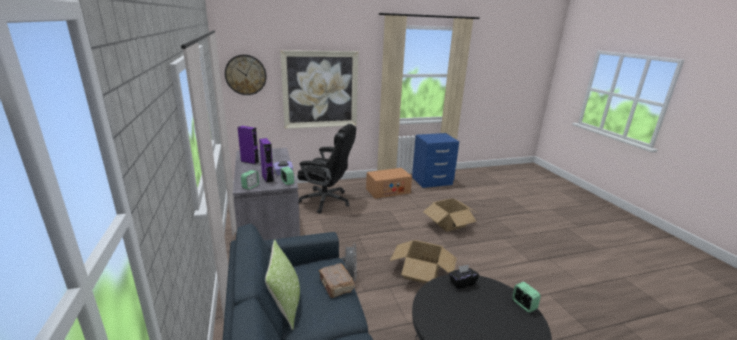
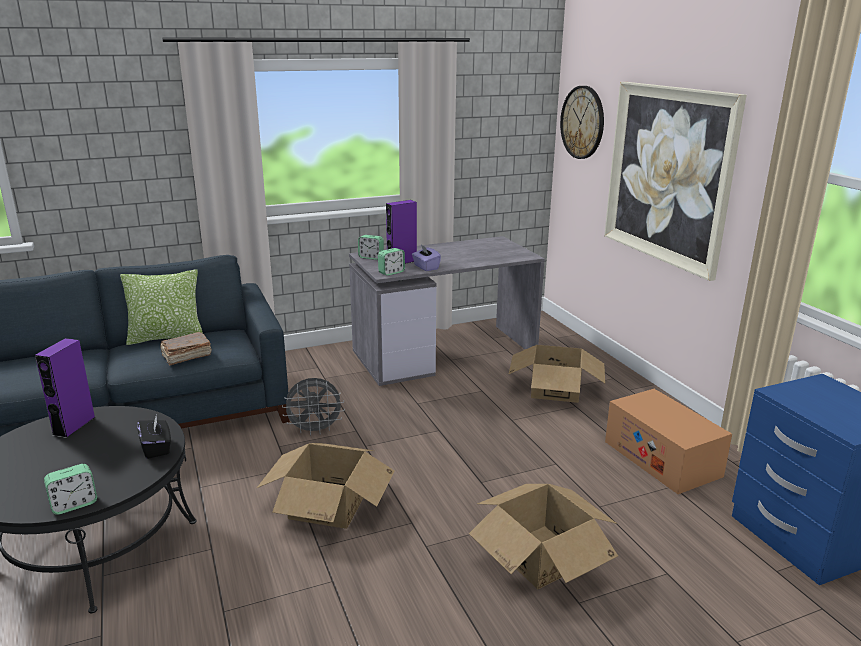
camera: 85 degrees right, 0 degrees up
purple speaker [237,126,259,164] -> purple speaker moved to [35,338,95,438]
black office chair [297,124,356,214] -> cardboard box [509,345,605,403]

